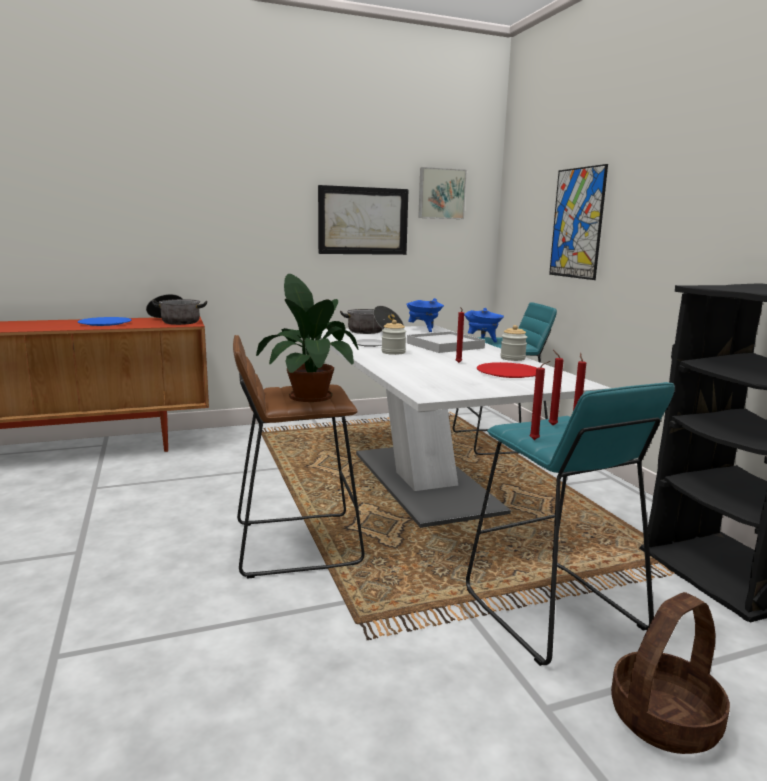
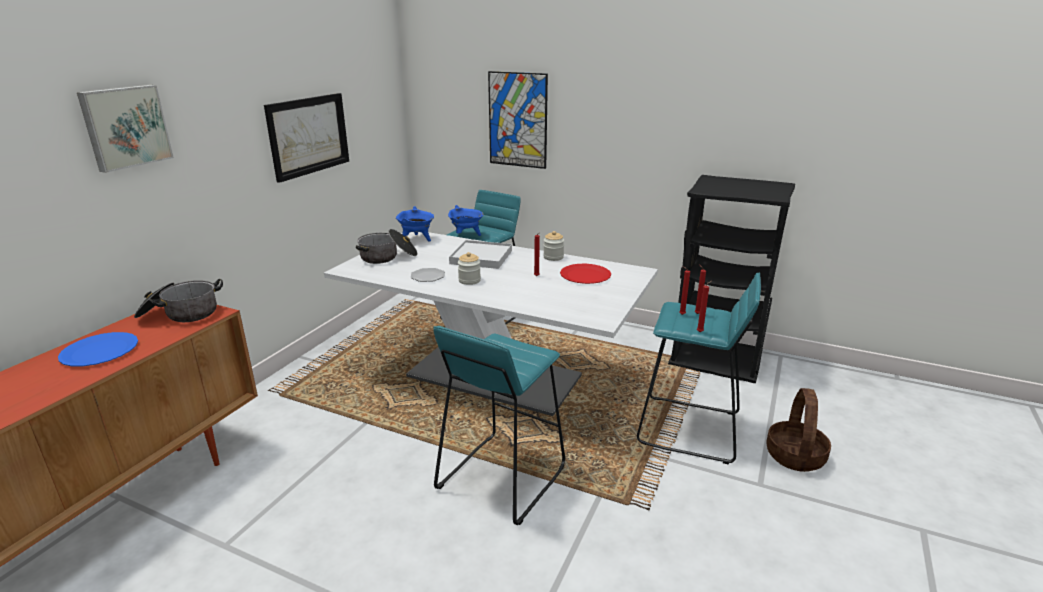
camera: 45 degrees left, 10 degrees up
brown stool [233,335,365,579] -> turquoise stool [433,326,565,525]
potted plant [256,274,359,402] -> none
picture [418,167,467,219] -> picture moved to [77,85,174,173]

